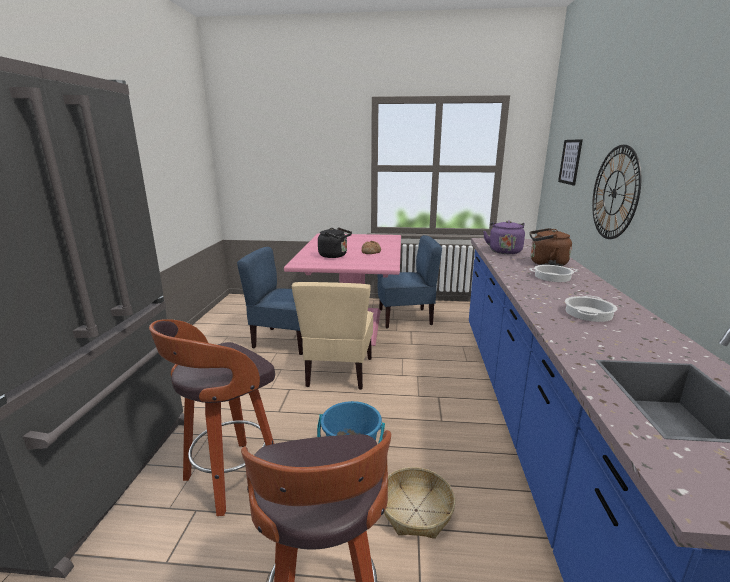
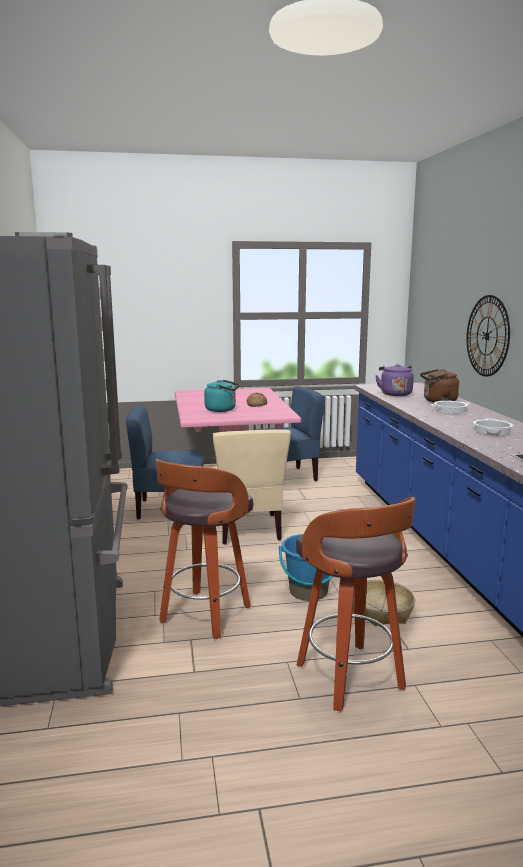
camera: 15 degrees left, 5 degrees down
black kettle [318,227,352,258] -> turquoise kettle [204,380,240,412]
picture [558,139,583,186] -> none

